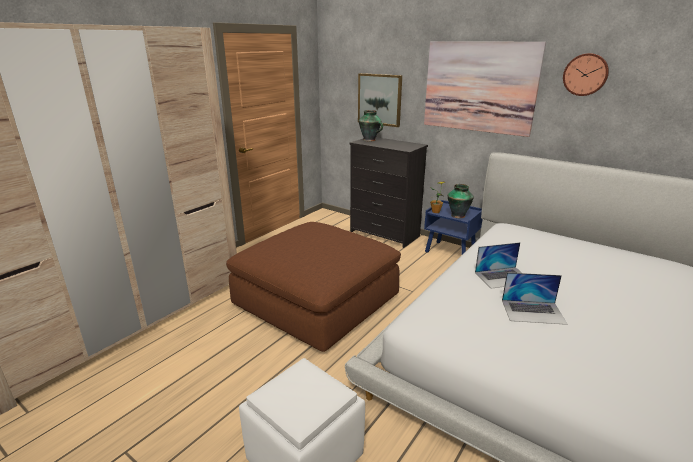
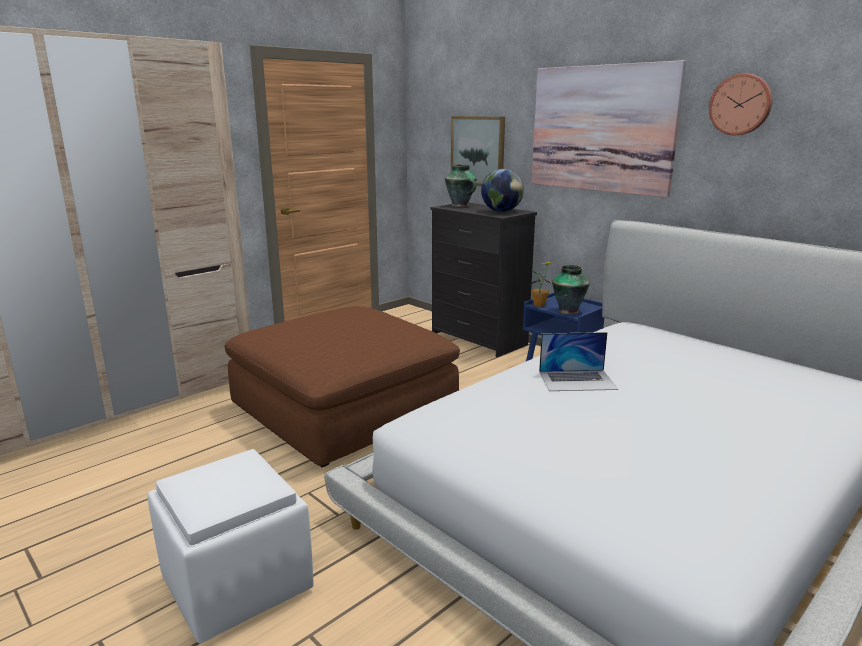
camera: 10 degrees right, 5 degrees down
laptop [502,272,567,325] -> none
none -> globe [481,169,524,212]

